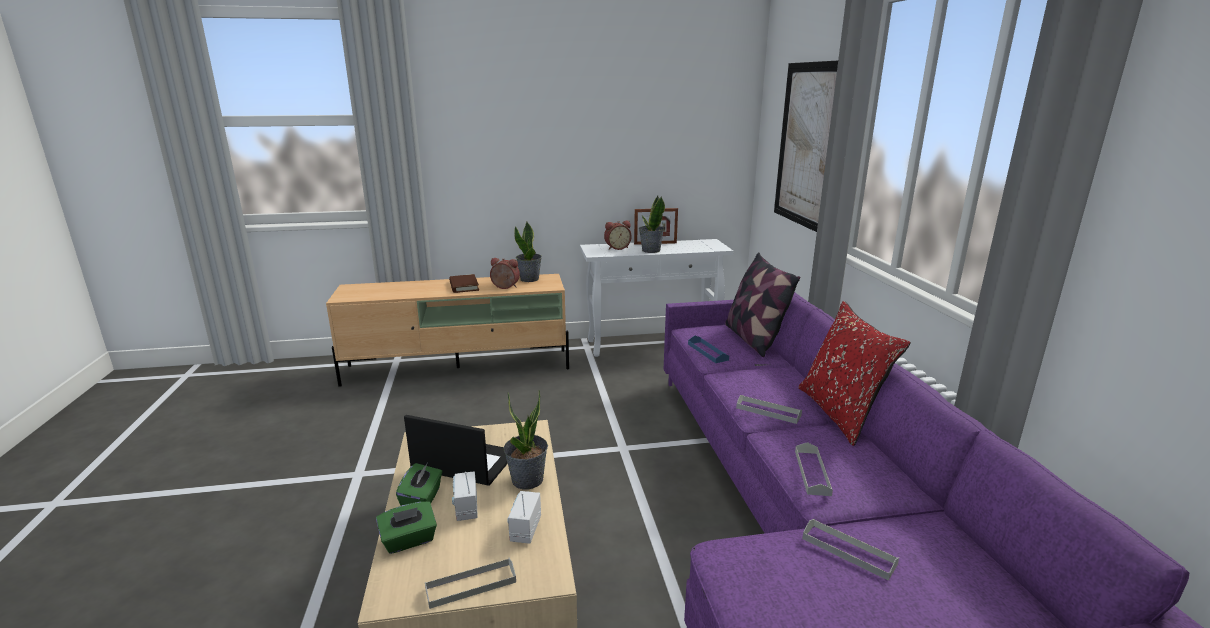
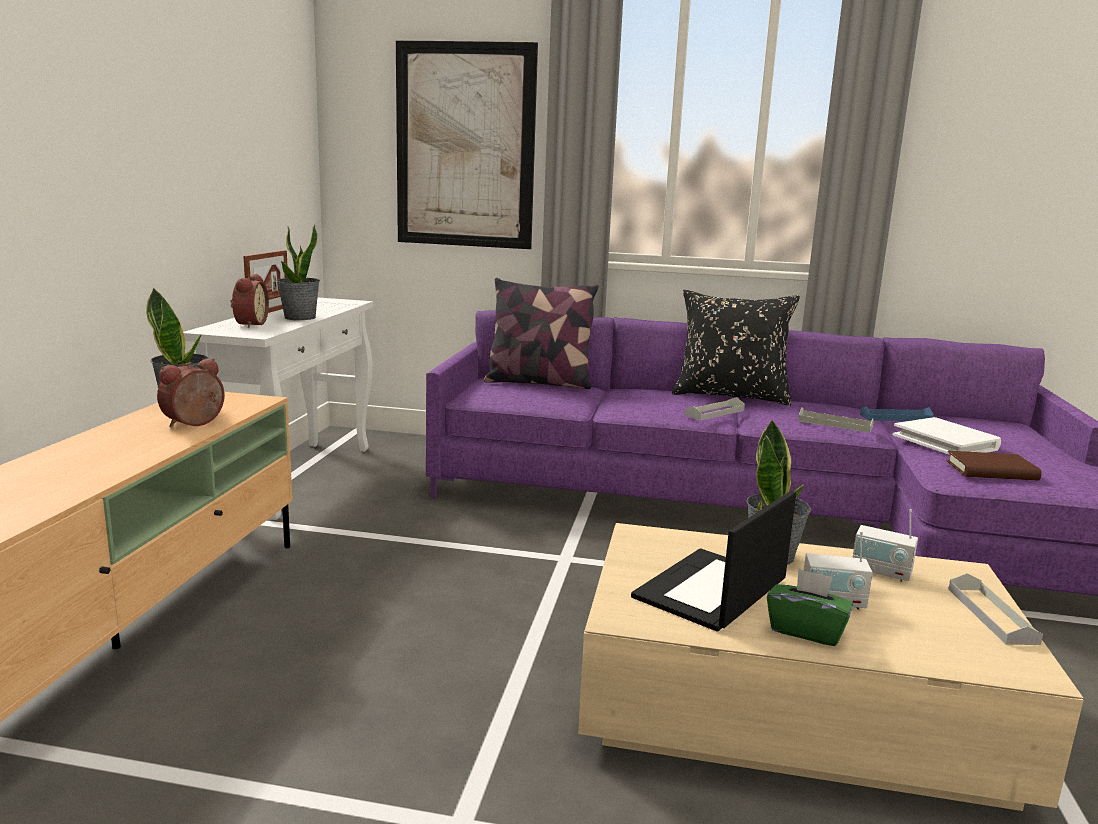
camera: 70 degrees left, 5 degrees down
green tissue box [376,501,437,554] -> none
brown book [449,274,479,293] -> brown book moved to [946,451,1042,480]
blue tray [688,336,729,363] -> blue tray moved to [860,406,934,421]
red pillow [799,301,911,446] -> black pillow [672,290,800,406]
grey tray [802,519,899,581] -> white book [893,417,1001,455]

